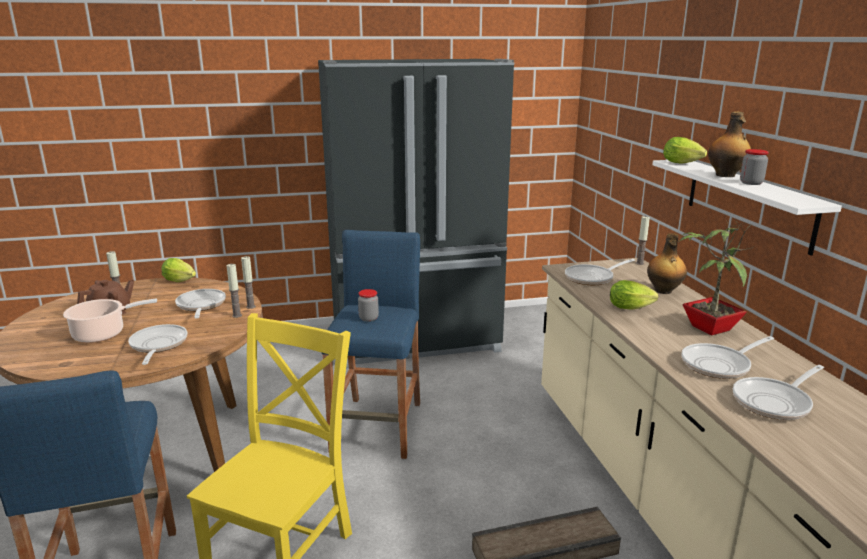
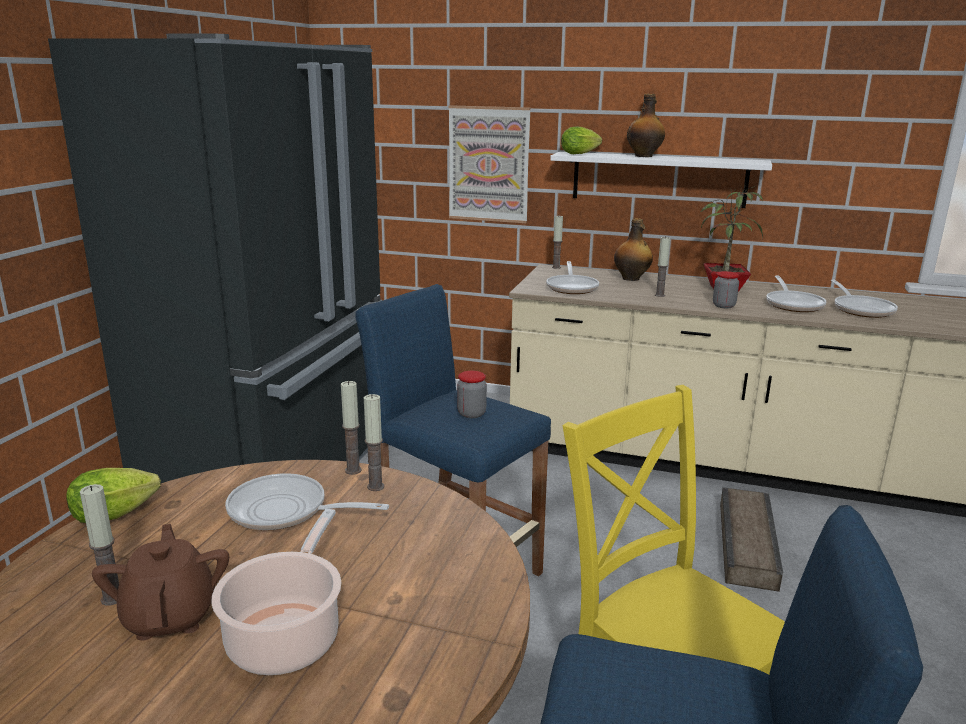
camera: 60 degrees left, 0 degrees up
frying pan [128,324,187,365] -> none
lettuce [610,280,658,310] -> candle [655,236,670,297]
jar [740,149,769,185] -> jar moved to [713,271,739,308]
none -> picture [448,105,531,223]

